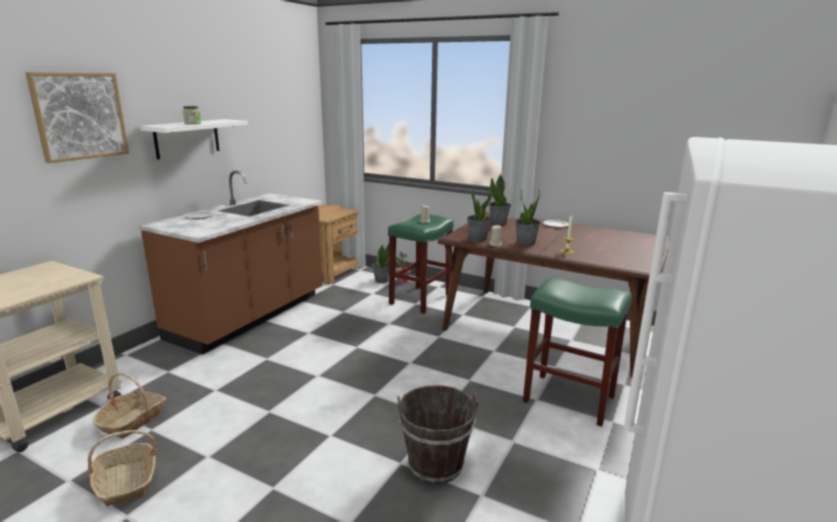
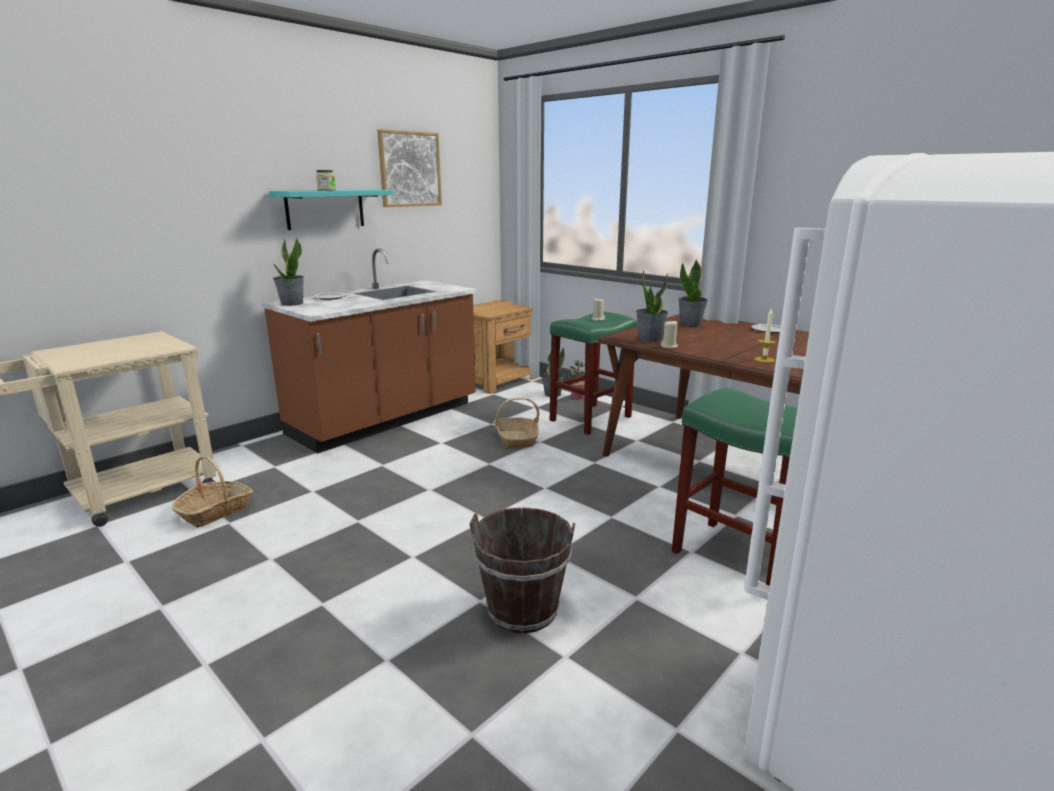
camera: 15 degrees right, 0 degrees up
picture [26,72,129,163] -> picture moved to [377,129,442,207]
basket [88,430,157,506] -> basket moved to [493,397,539,448]
white shelf [140,119,248,159] -> turquoise shelf [269,190,393,230]
potted plant [515,189,540,246] -> potted plant moved to [273,239,304,306]

